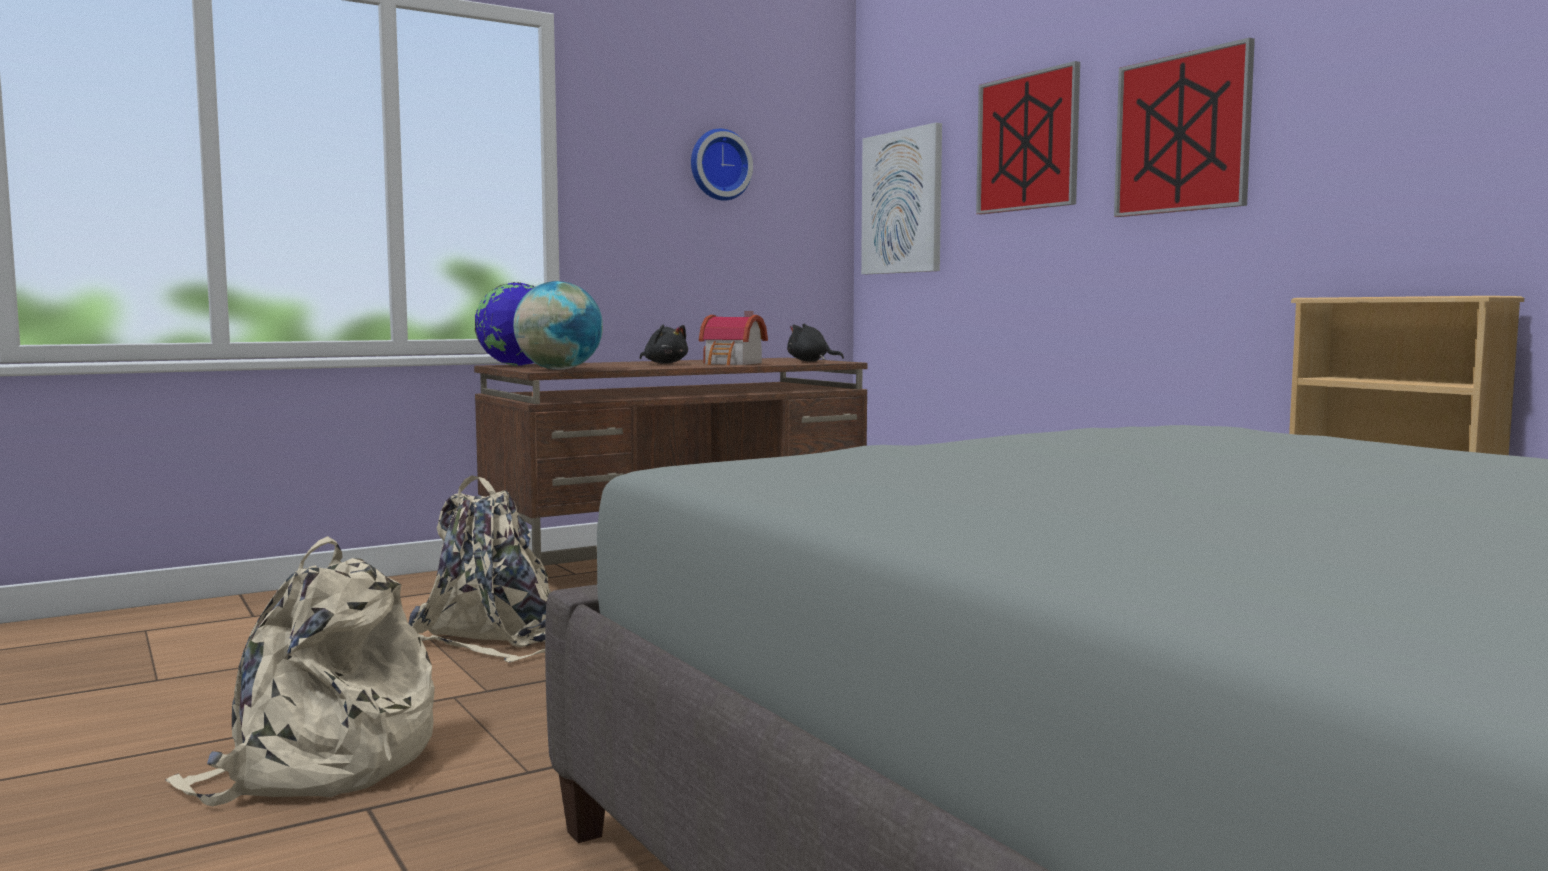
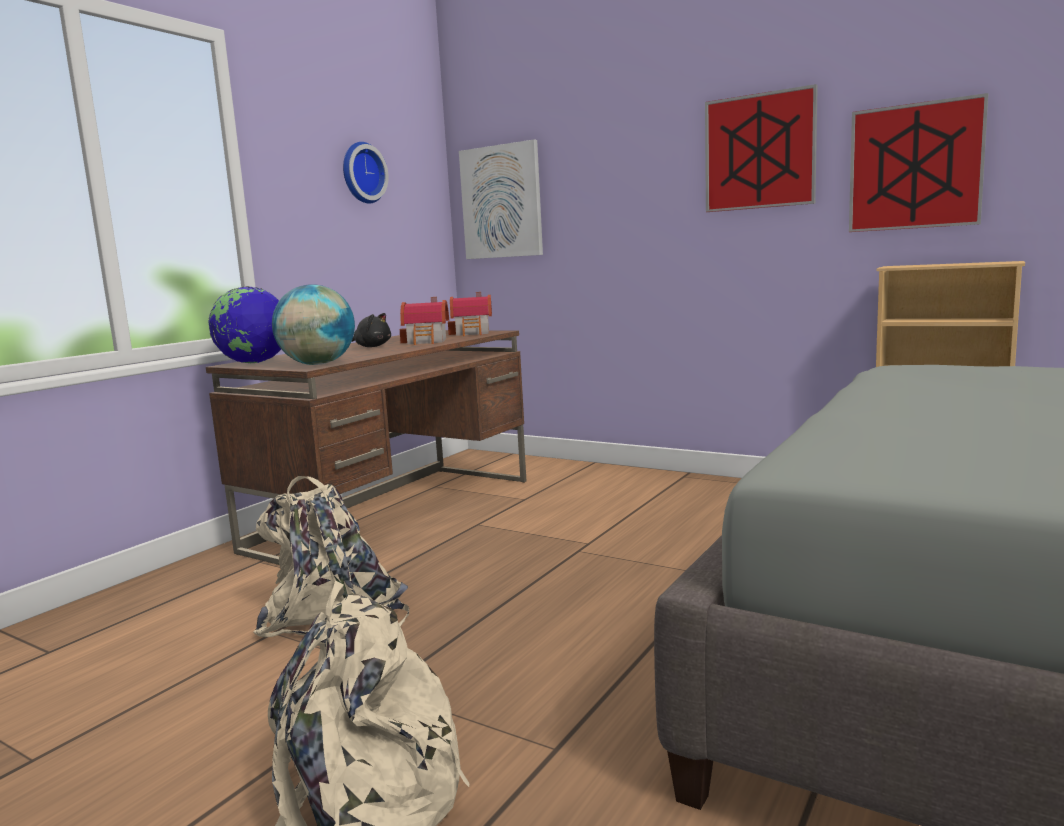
camera: 25 degrees left, 5 degrees up
black plush toy [787,324,844,362] -> toy house [448,292,492,336]
picture [976,61,1080,214] -> picture moved to [849,93,988,232]

